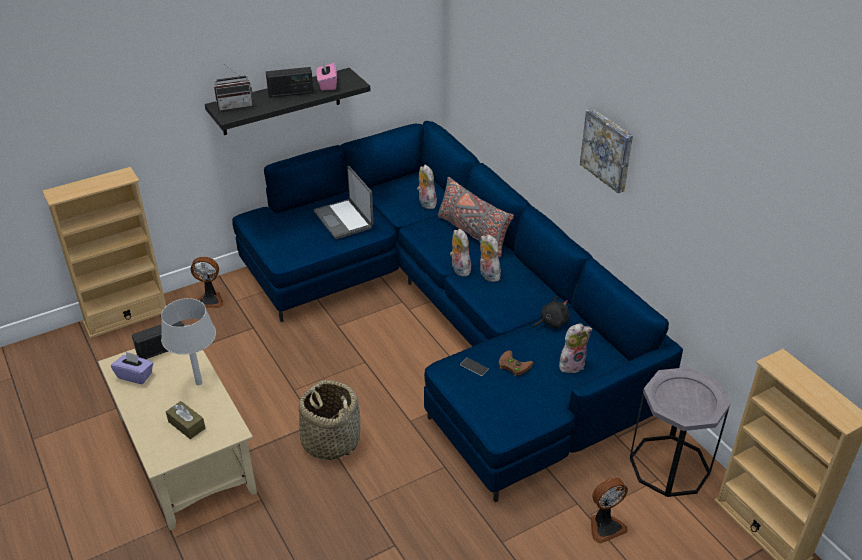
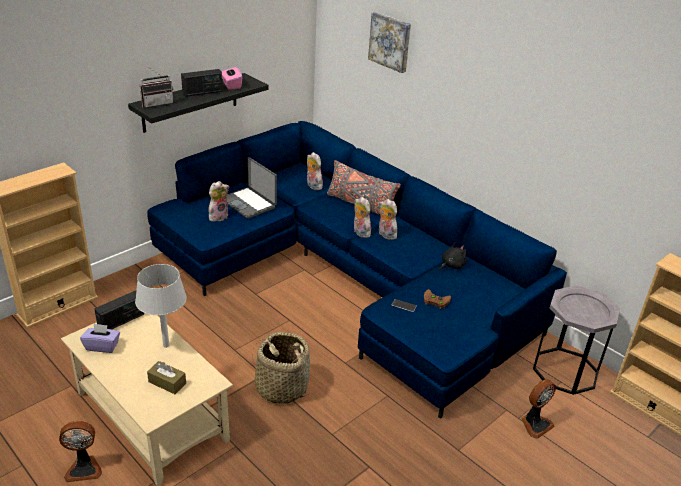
camera: 15 degrees left, 5 degrees down
fan [191,257,223,308] -> fan moved to [59,421,102,482]
plush toy [559,323,592,373] -> plush toy moved to [208,181,229,222]
picture [580,108,633,193] -> picture moved to [368,12,411,73]

